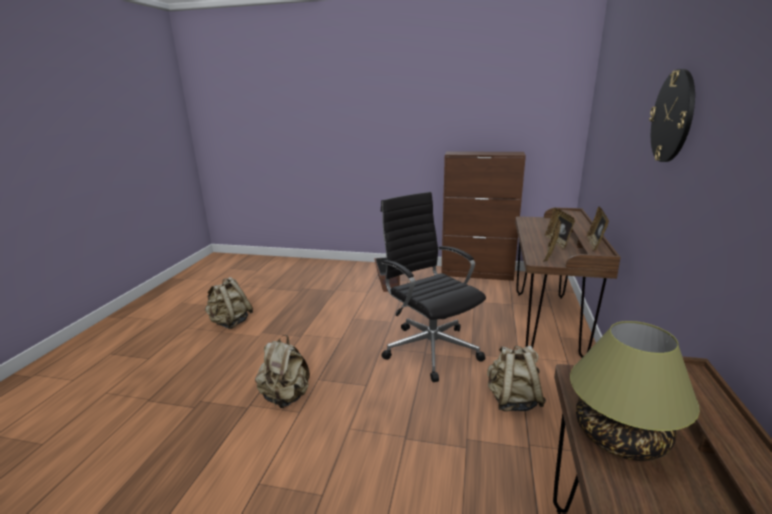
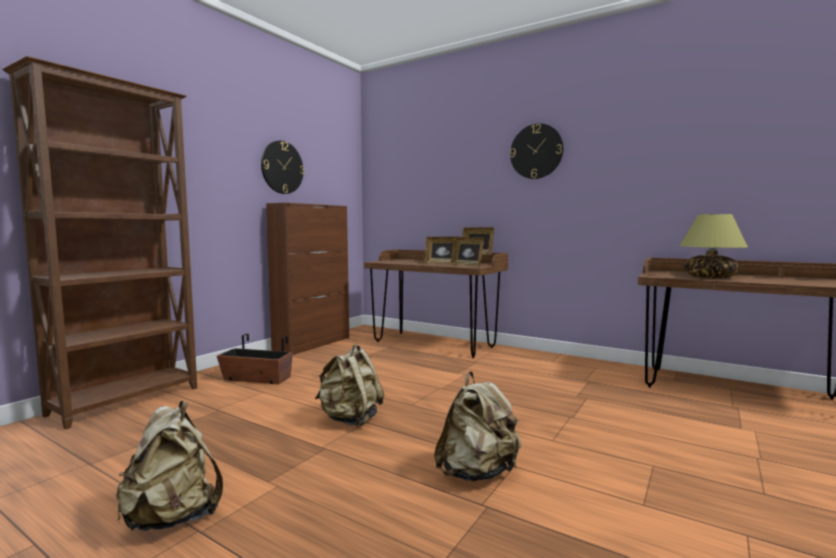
camera: 70 degrees left, 15 degrees down
black office chair [381,192,486,382] -> none
beige backpack [487,346,546,412] -> beige backpack moved to [315,344,384,427]
none -> brown bookcase [2,56,197,429]
none -> wall clock [261,141,304,194]

